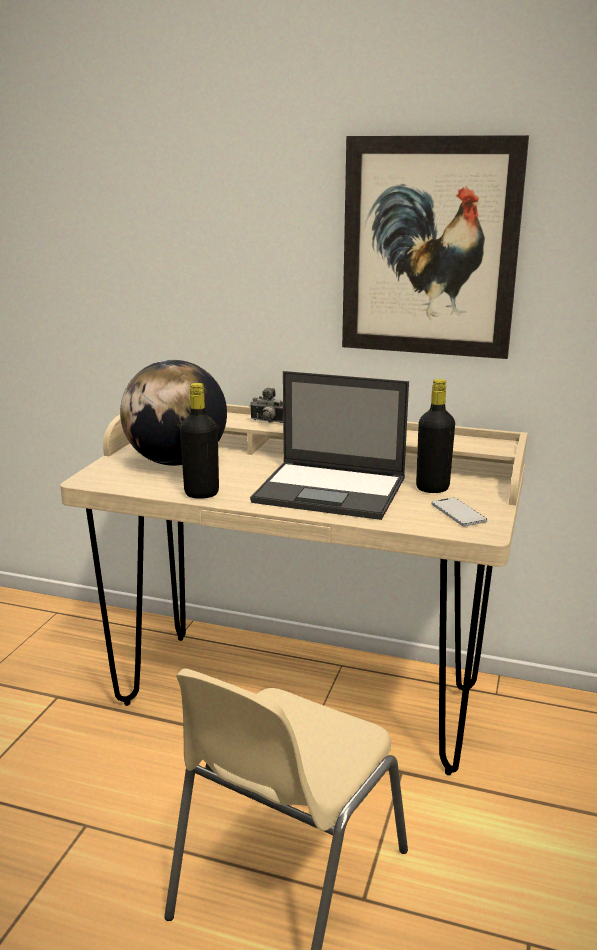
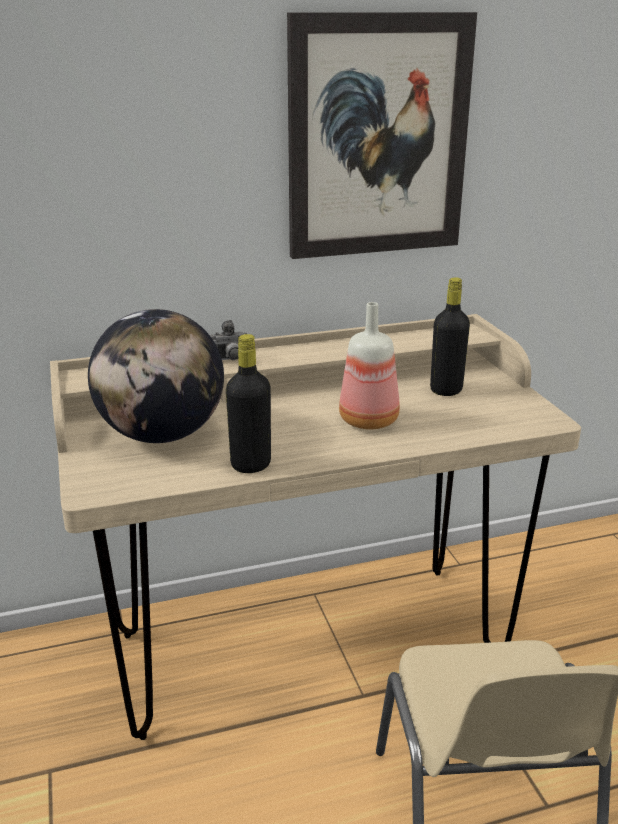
camera: 35 degrees left, 5 degrees up
laptop [250,371,409,520] -> bottle [339,302,400,429]
phone [432,497,487,526] -> none

